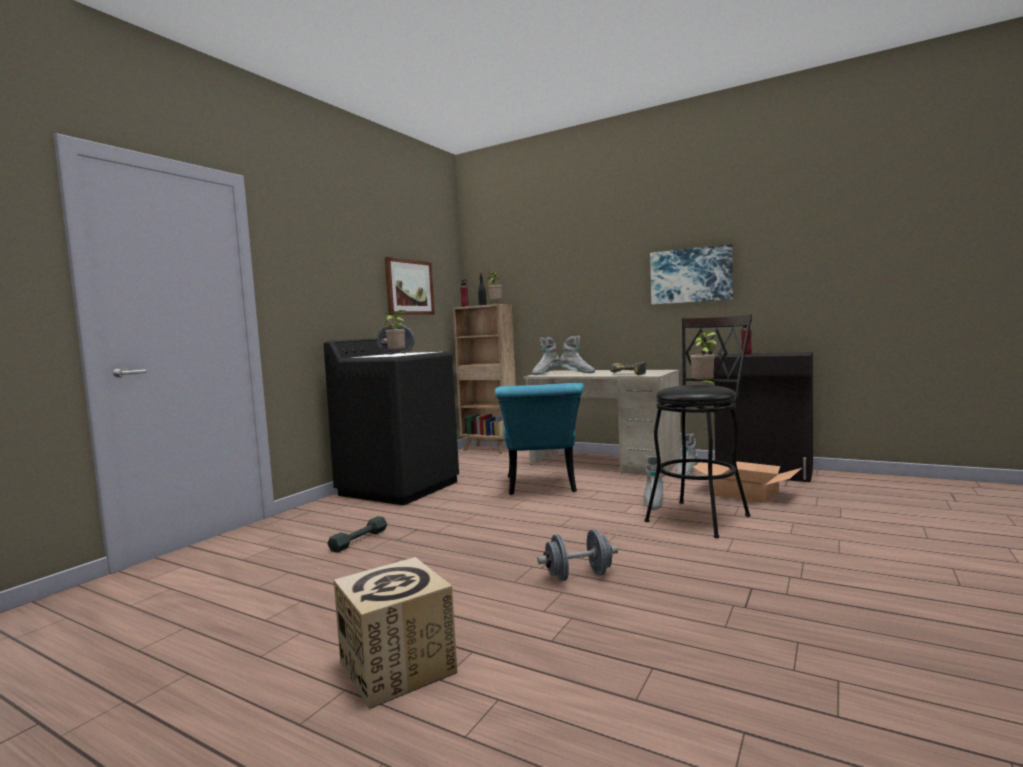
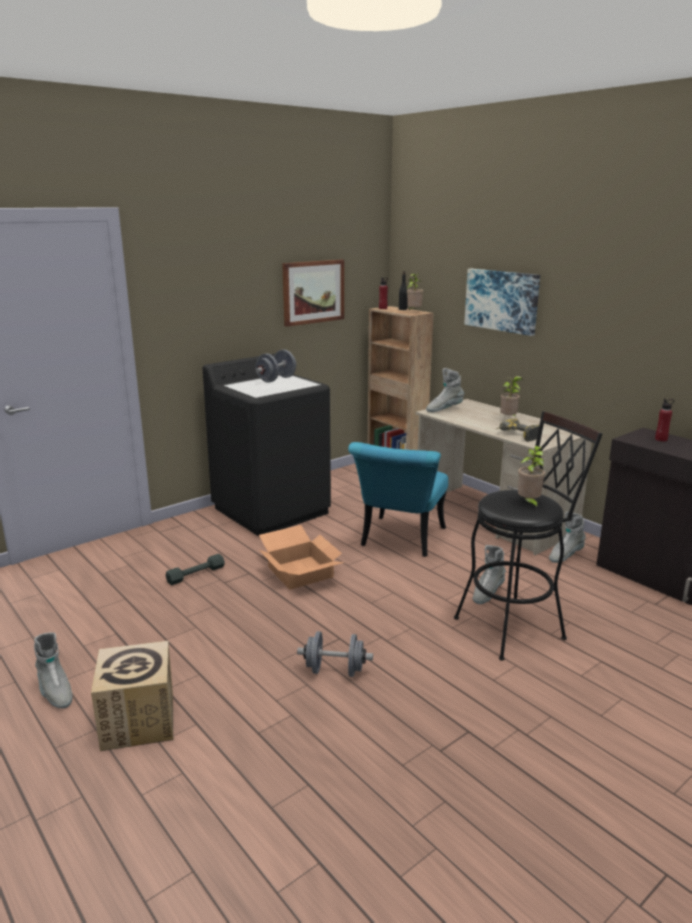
camera: 20 degrees right, 15 degrees up
potted plant [385,310,405,354] -> potted plant moved to [501,376,523,416]
grey boot [560,336,595,373] -> grey boot moved to [34,632,73,708]
picture [650,244,733,305] -> picture moved to [464,269,540,336]
cardboard box [693,459,802,503] -> cardboard box moved to [259,525,345,590]

